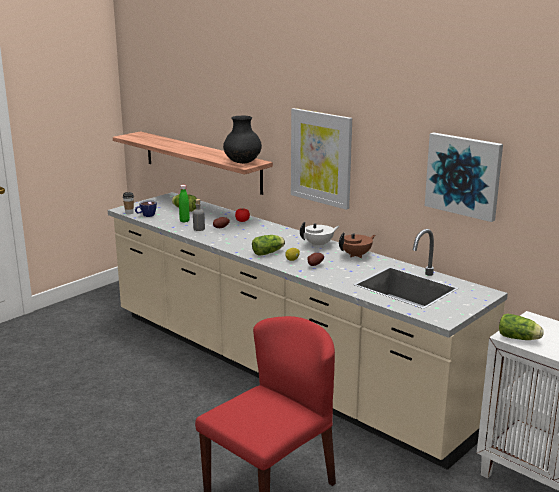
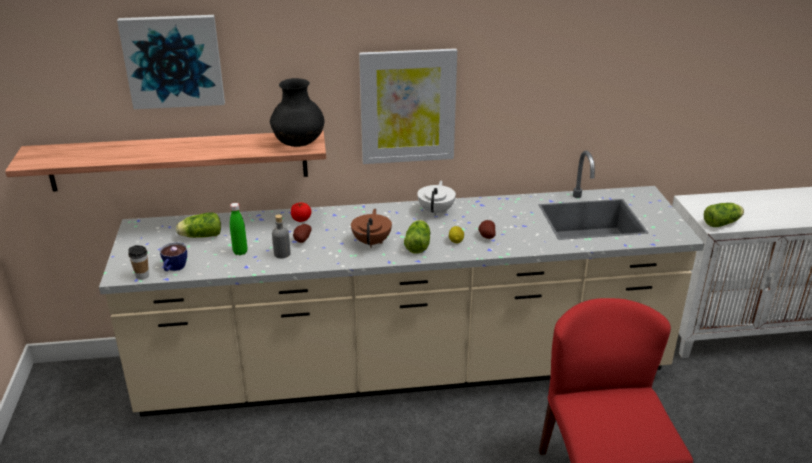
camera: 50 degrees left, 10 degrees up
brown teapot [339,232,375,258] -> brown teapot moved to [351,209,392,248]
picture [425,132,503,222] -> picture moved to [117,15,225,109]

